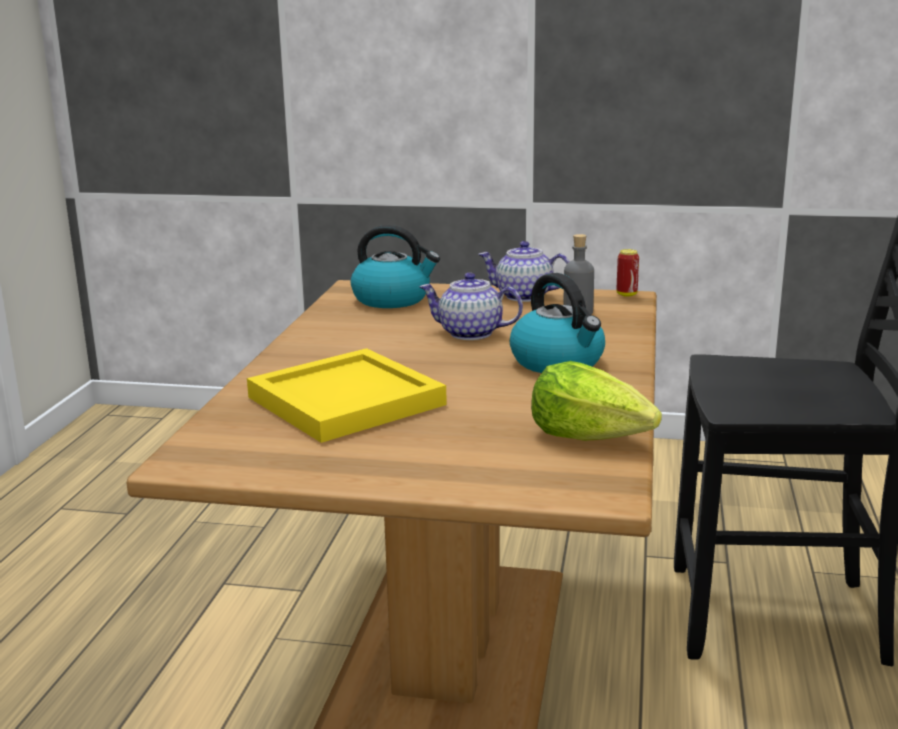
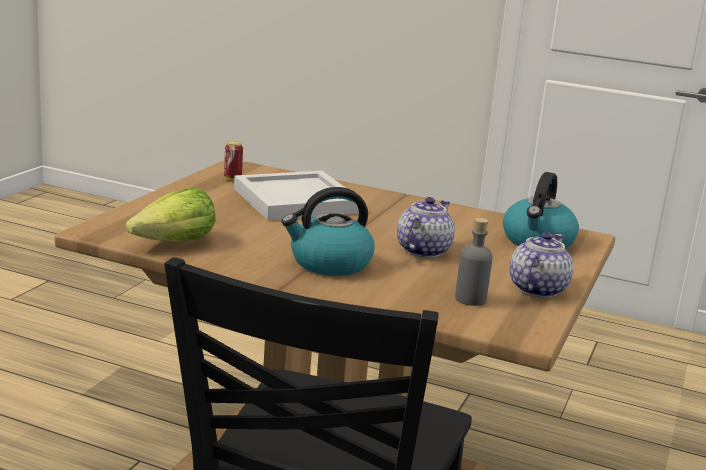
camera: 100 degrees right, 0 degrees up
yellow tray [247,348,447,443] -> white tray [234,171,359,220]
can [617,249,639,297] -> can moved to [224,141,243,181]

